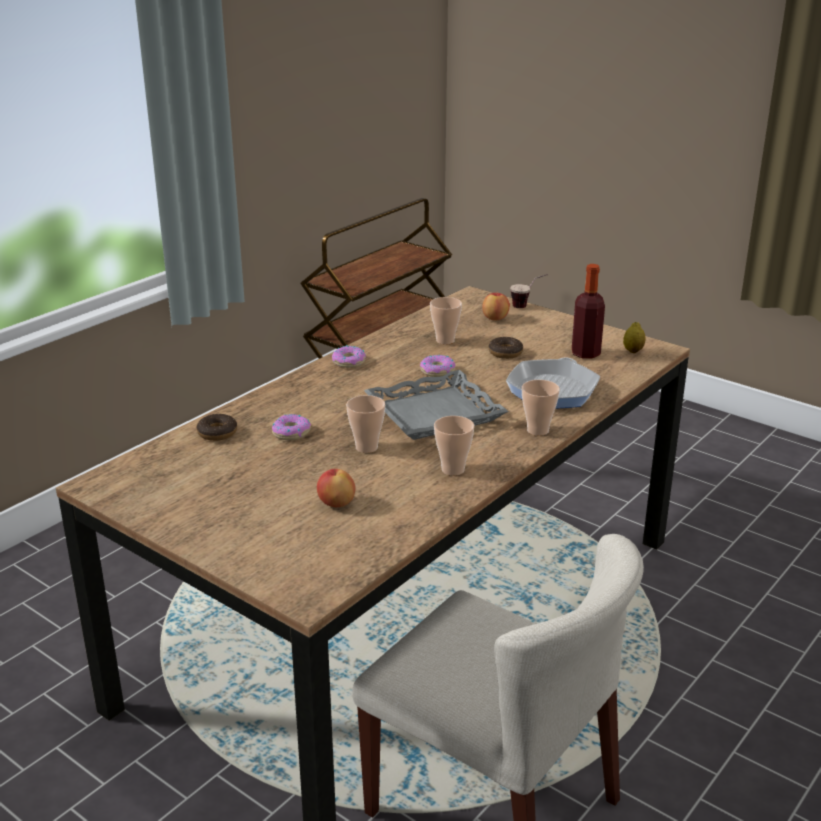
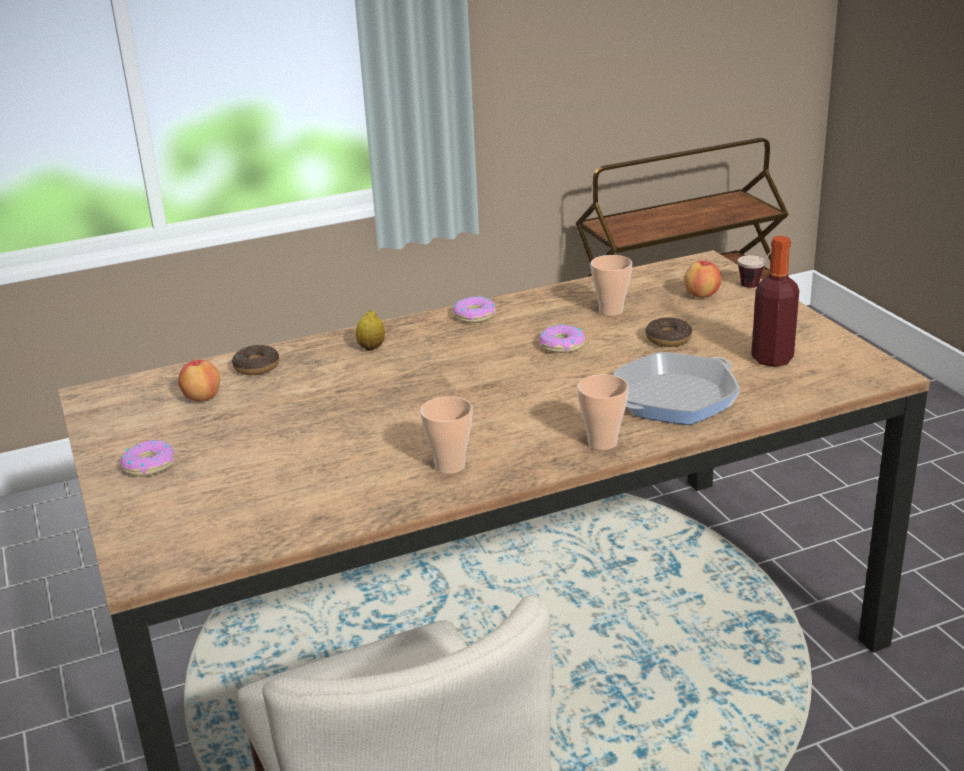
camera: 30 degrees right, 0 degrees up
donut [272,414,311,440] -> donut moved to [120,440,174,477]
apple [317,469,356,507] -> apple moved to [178,358,220,402]
cup [346,395,385,453] -> none
grey tray [364,370,508,440] -> none
lemon [623,322,646,353] -> lemon moved to [356,310,385,351]

